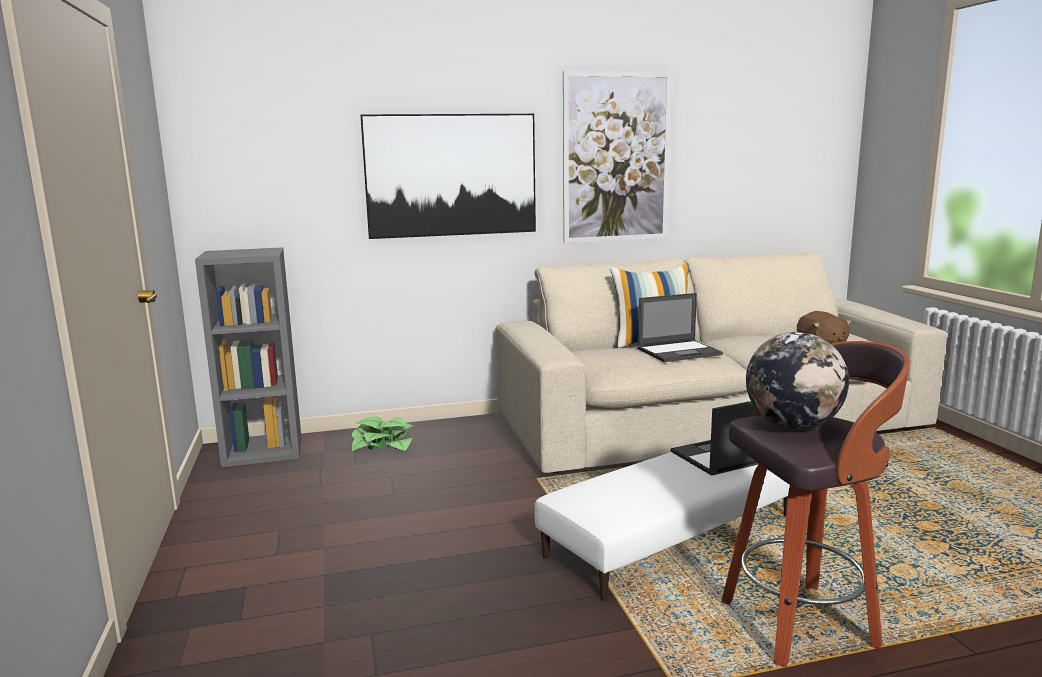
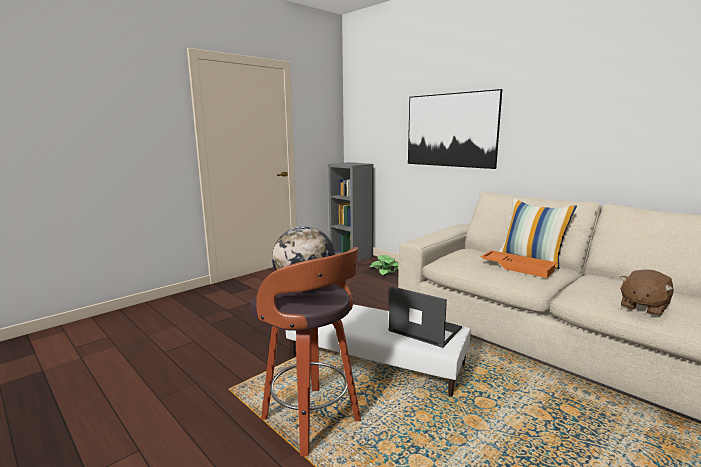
camera: 60 degrees right, 0 degrees up
picture [563,71,672,243] -> none
laptop [638,293,723,362] -> orange tray [481,250,557,278]

